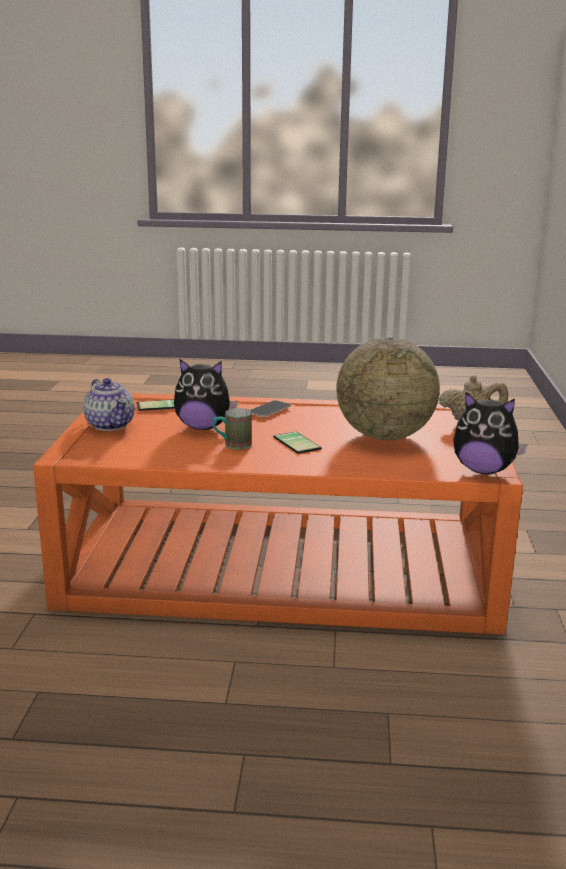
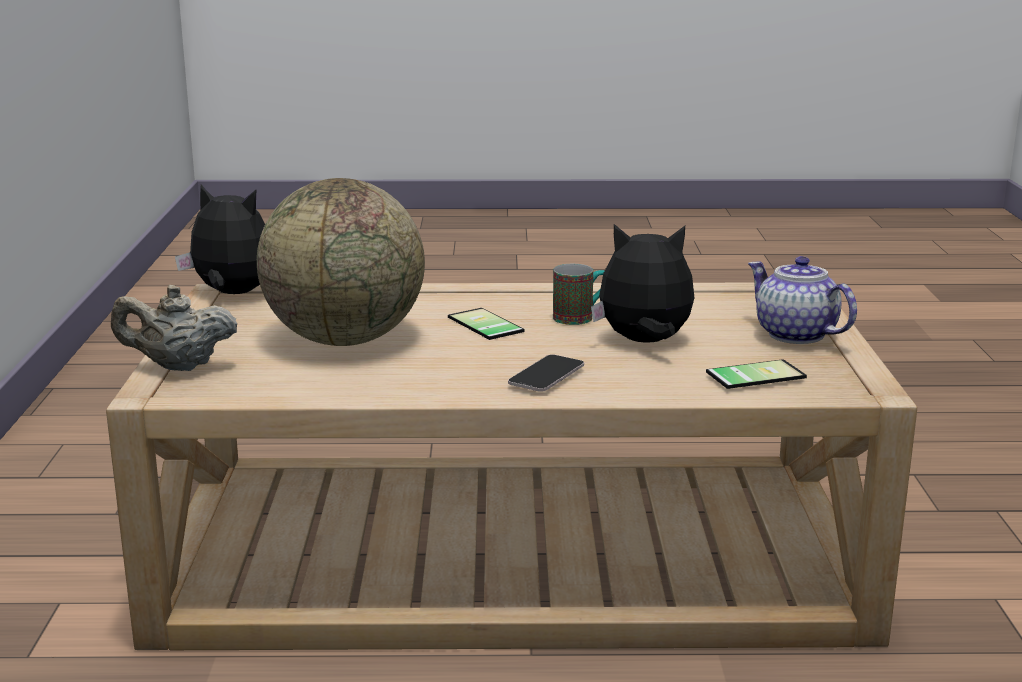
camera: 175 degrees right, 0 degrees up
orange coffee table [33,393,523,634] -> beige coffee table [106,283,917,650]

